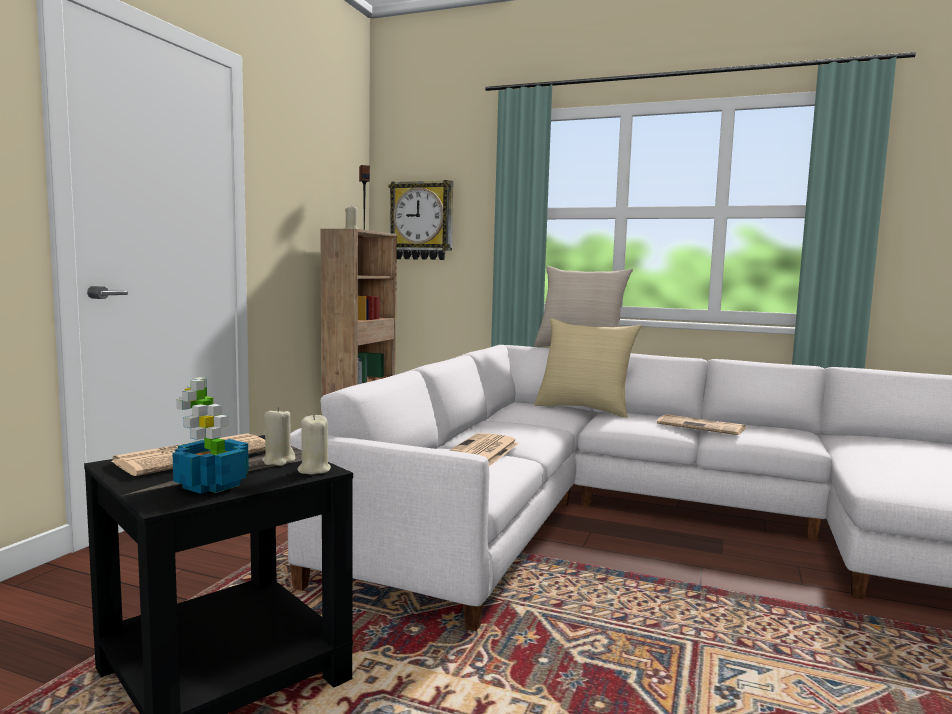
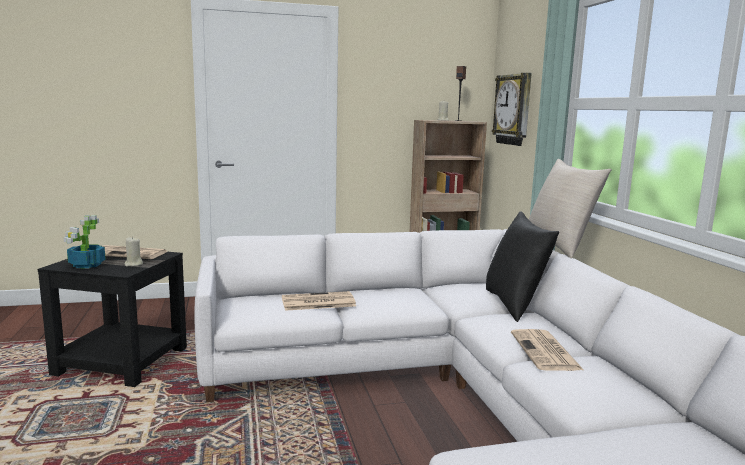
camera: 55 degrees right, 5 degrees up
beige candle [297,414,331,475] -> none
beige pillow [534,318,642,418] -> black pillow [486,211,559,322]

